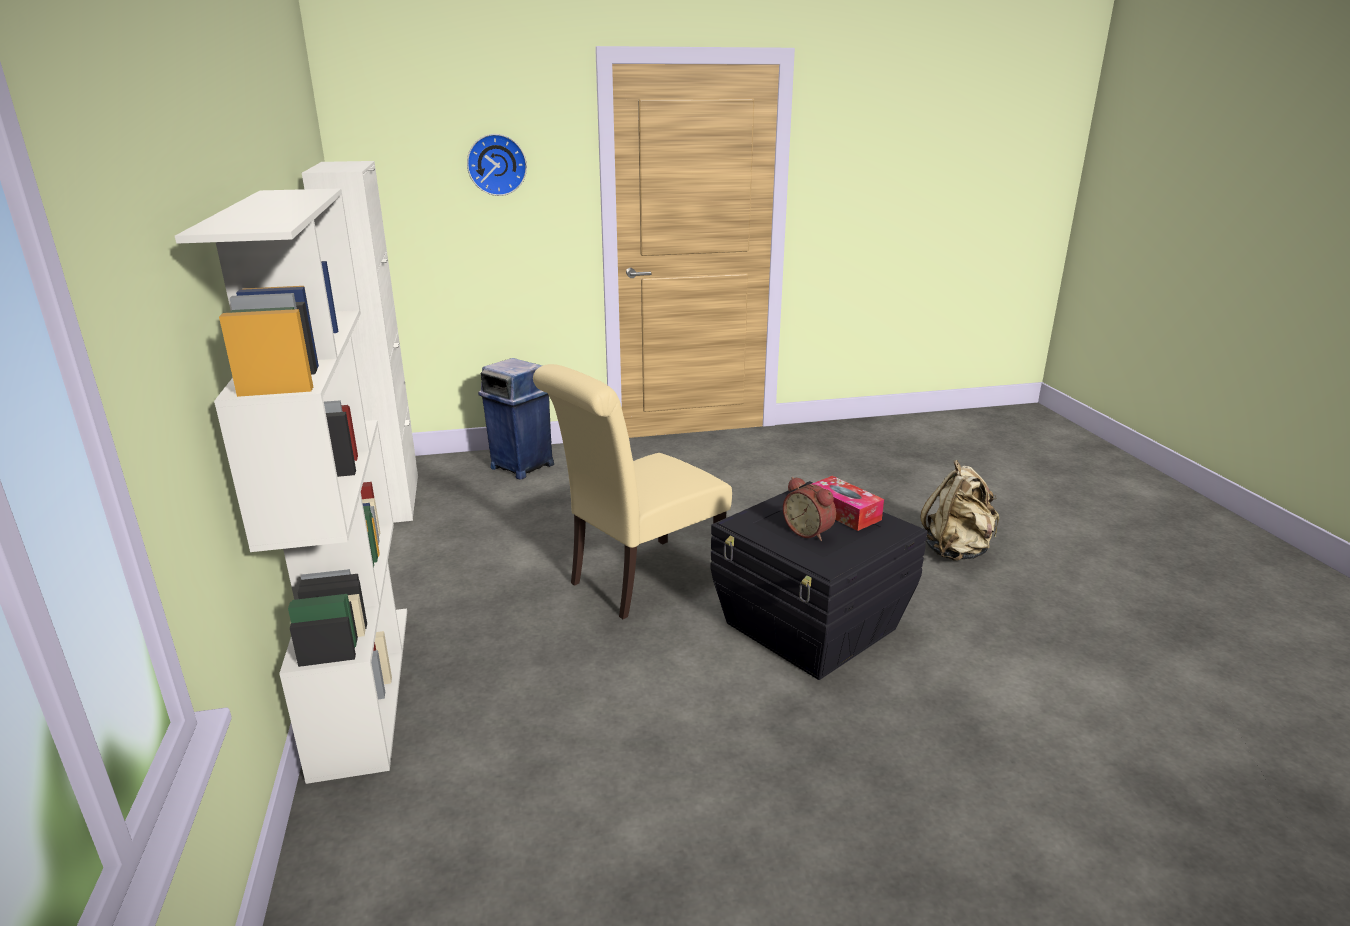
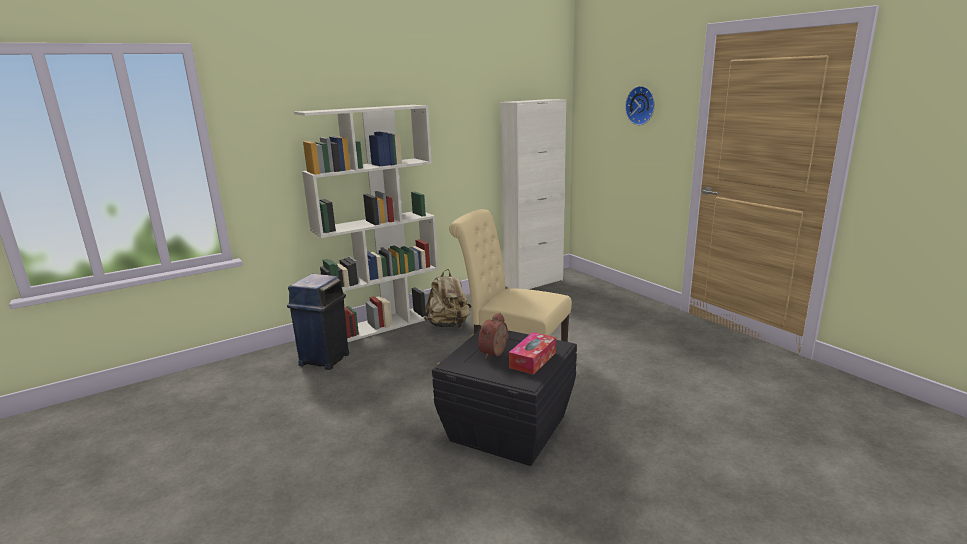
camera: 70 degrees right, 5 degrees down
blue trash can [478,358,554,480] -> blue trash can moved to [287,274,349,370]
beige backpack [920,460,999,561] -> beige backpack moved to [424,269,471,328]

